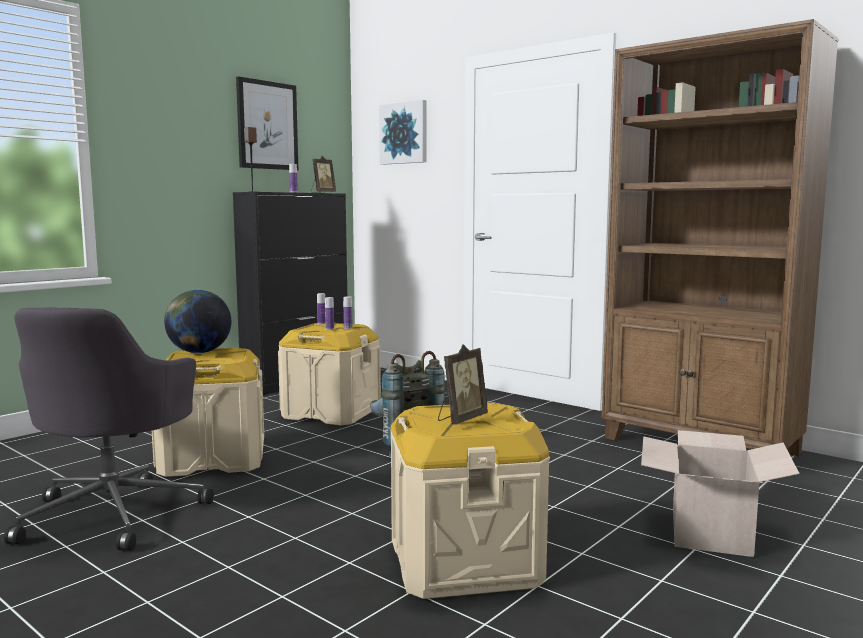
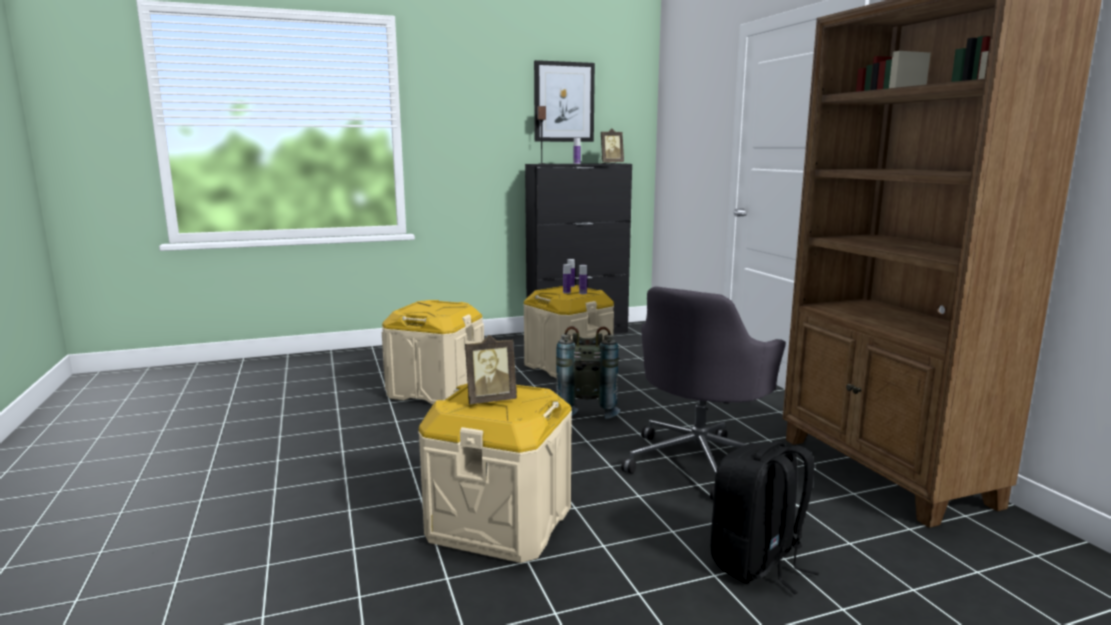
camera: 30 degrees right, 5 degrees up
grey office chair [4,308,214,550] -> grey office chair moved to [621,286,786,500]
globe [164,290,231,353] -> none
picture [379,100,426,165] -> none
cardboard box [641,430,800,557] -> black backpack [711,441,819,594]

